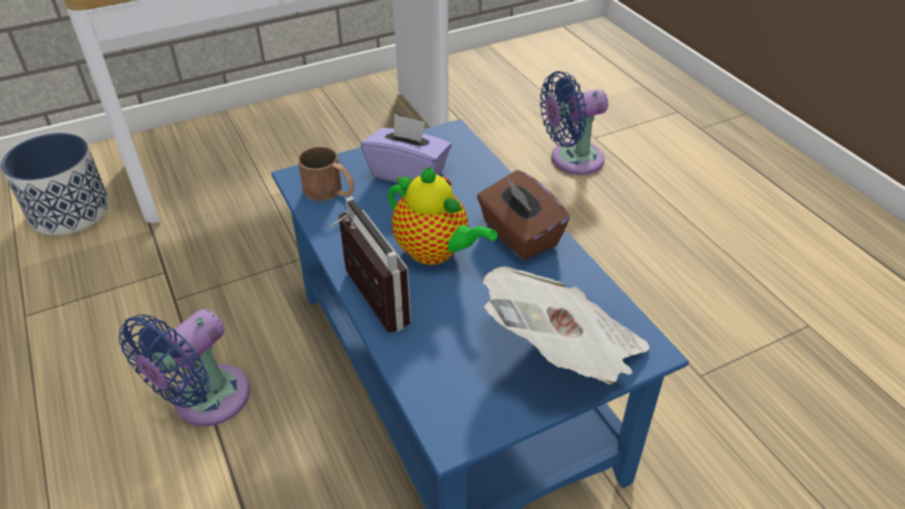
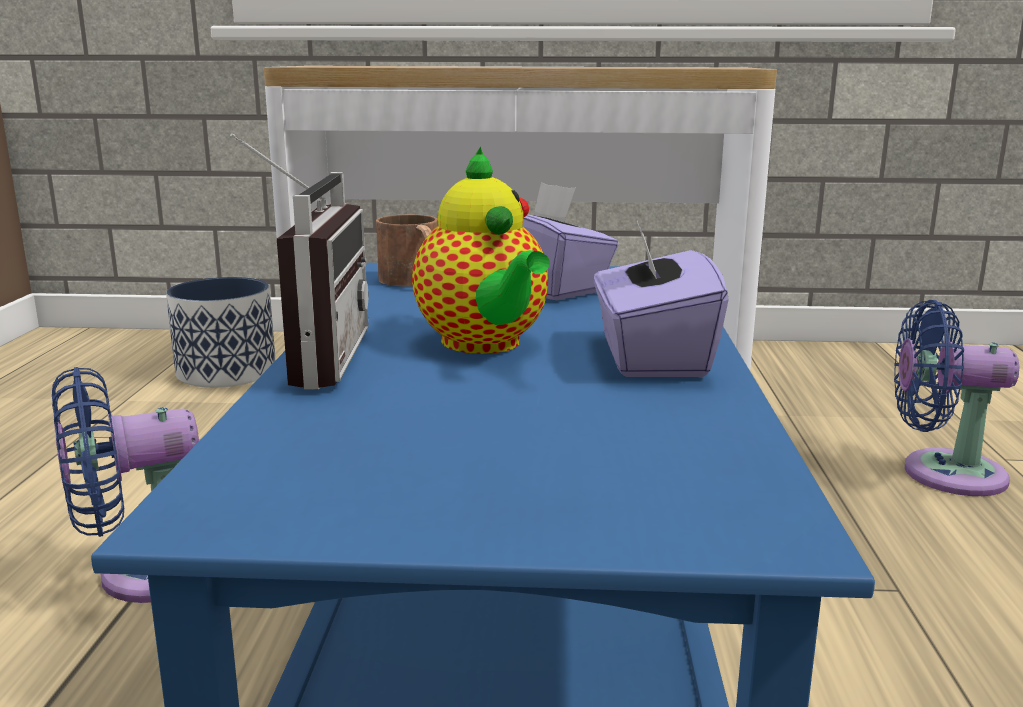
camera: 30 degrees right, 25 degrees down
brown tissue box [477,170,570,260] -> purple tissue box [594,221,729,377]
newspaper [483,266,650,384] -> none

